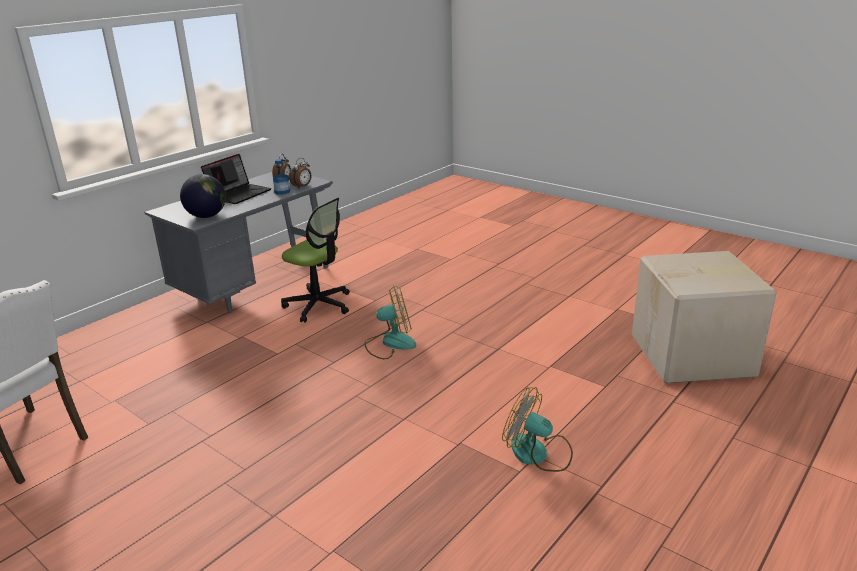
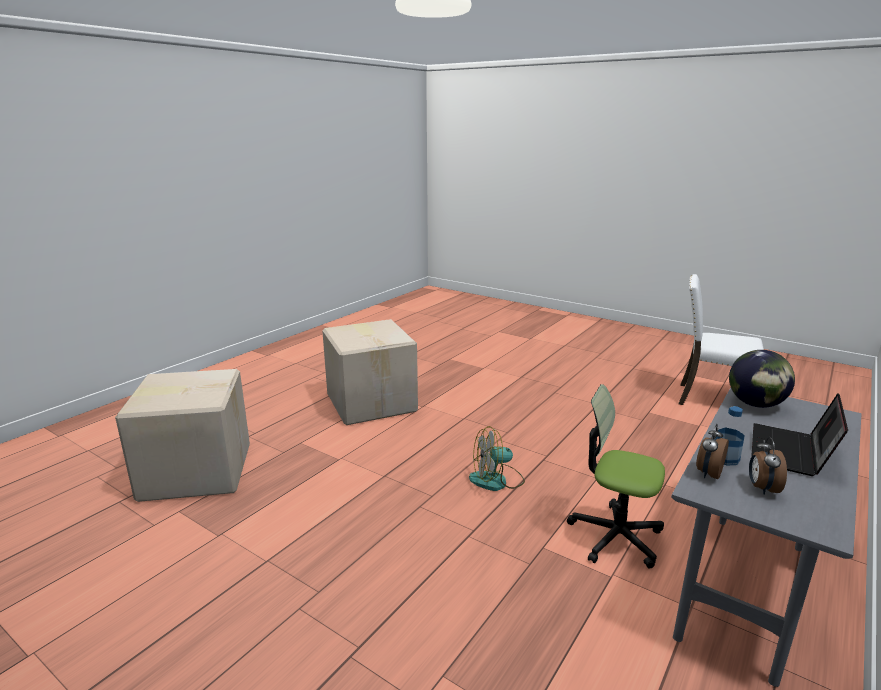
camera: 175 degrees right, 5 degrees down
fan [502,387,573,472] -> cardboard box [322,319,418,425]

